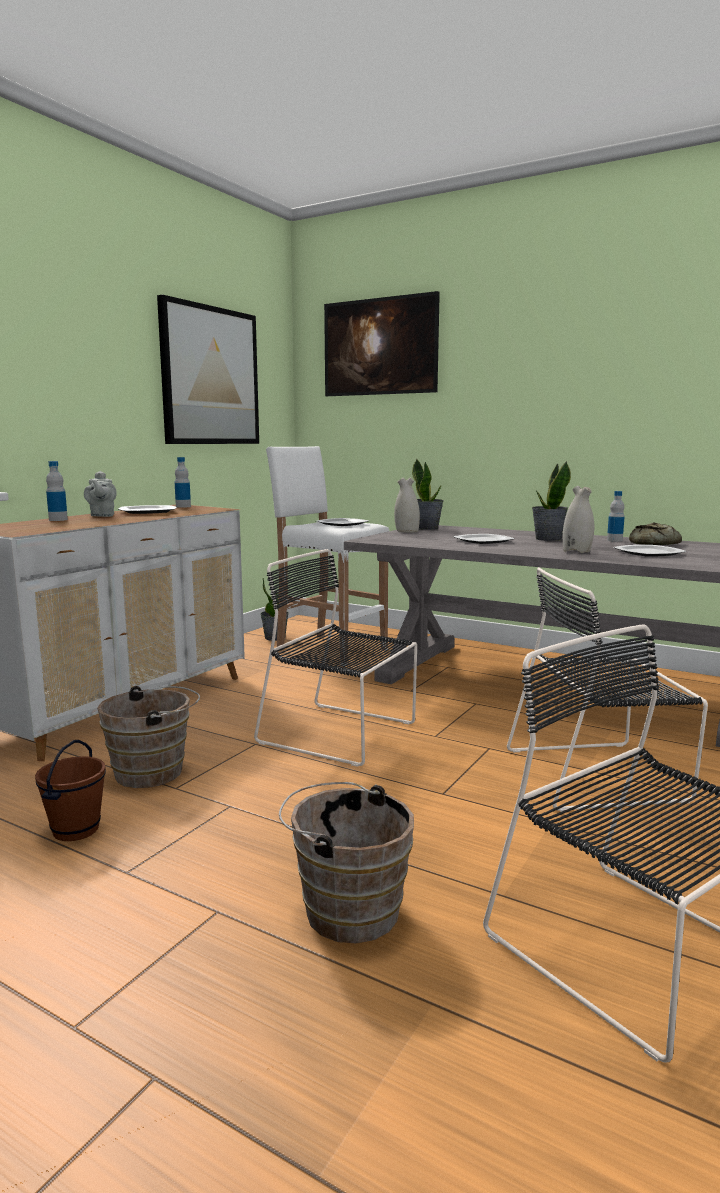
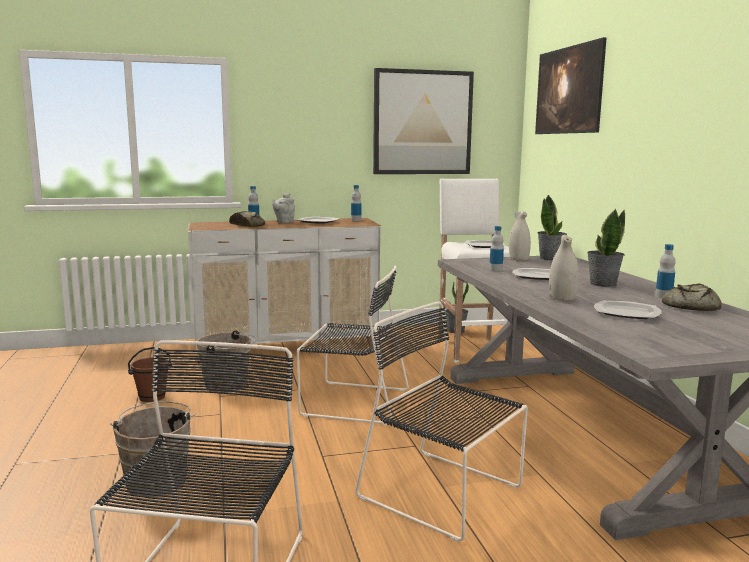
camera: 45 degrees right, 0 degrees up
black chair [254,549,417,767] -> black chair turned 120 degrees clockwise [297,265,409,425]
none -> bread [229,211,265,227]
none -> bottle [489,226,504,271]

